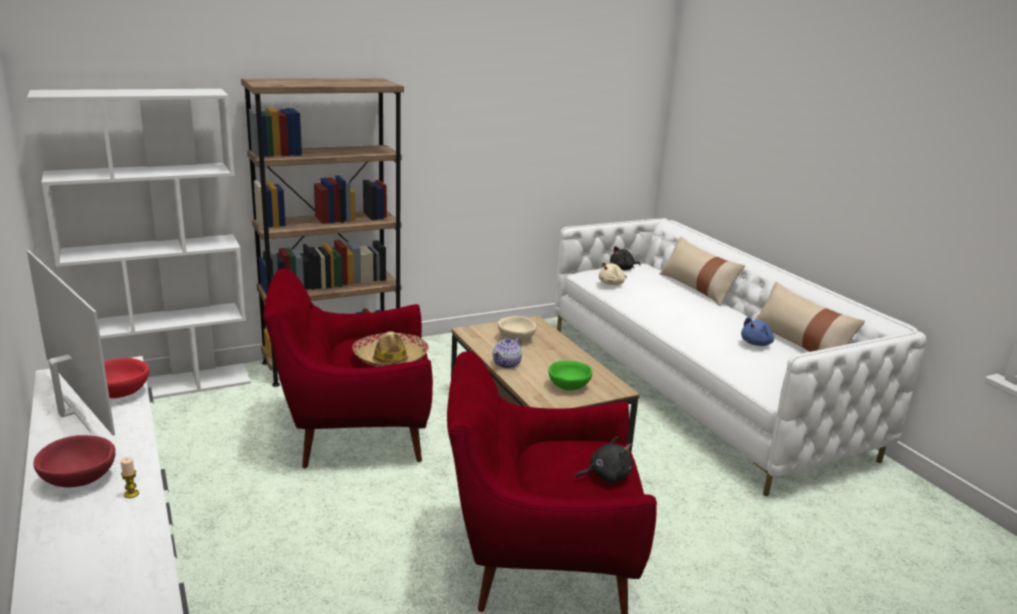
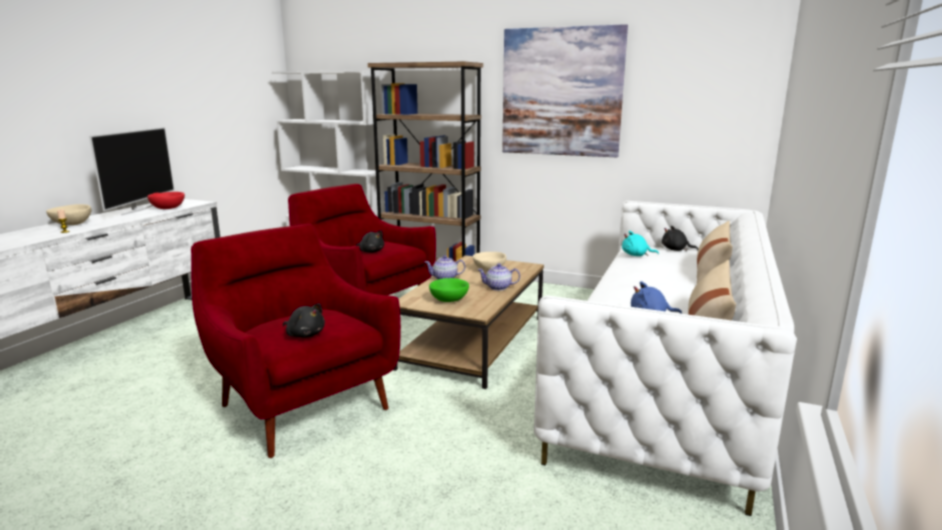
camera: 50 degrees right, 5 degrees down
red bowl [33,435,115,487] -> beige bowl [46,204,91,225]
hat [352,331,429,367] -> black plush toy [356,230,384,253]
beige plush toy [599,261,627,285] -> turquoise plush toy [622,231,659,256]
none -> teapot [477,263,520,291]
none -> picture [502,24,628,157]

